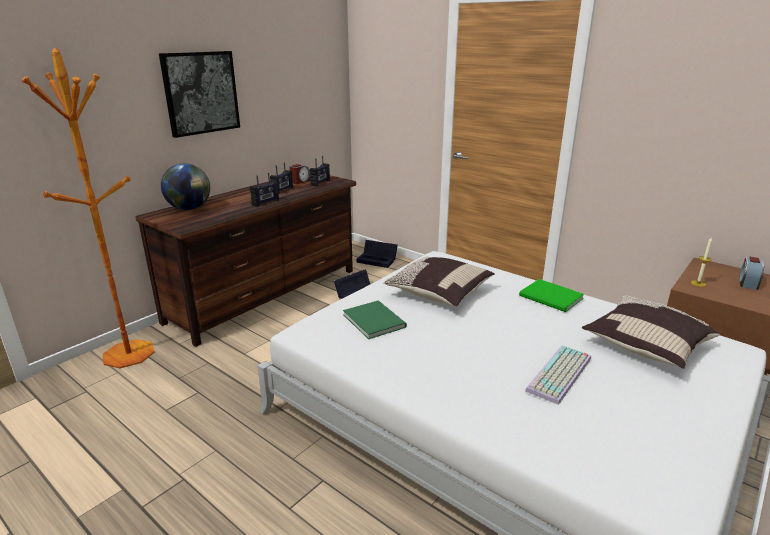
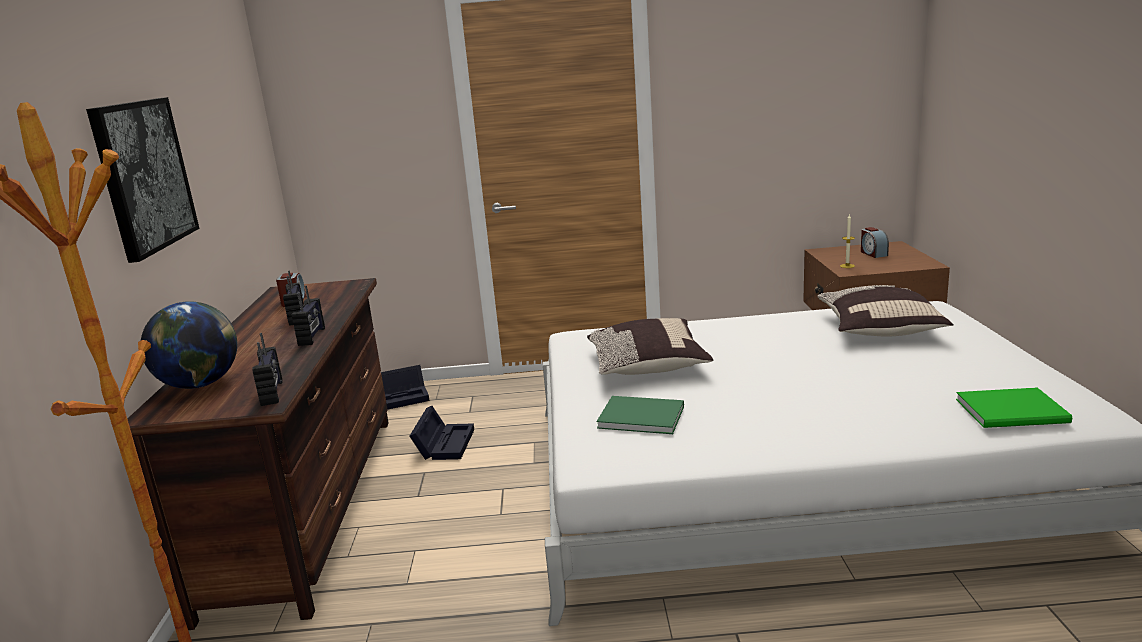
camera: 40 degrees left, 5 degrees down
radio [310,156,330,186] -> radio moved to [253,333,283,406]
green book [519,279,584,312] -> green book moved to [956,388,1072,428]
keyboard [525,345,591,405] -> none

